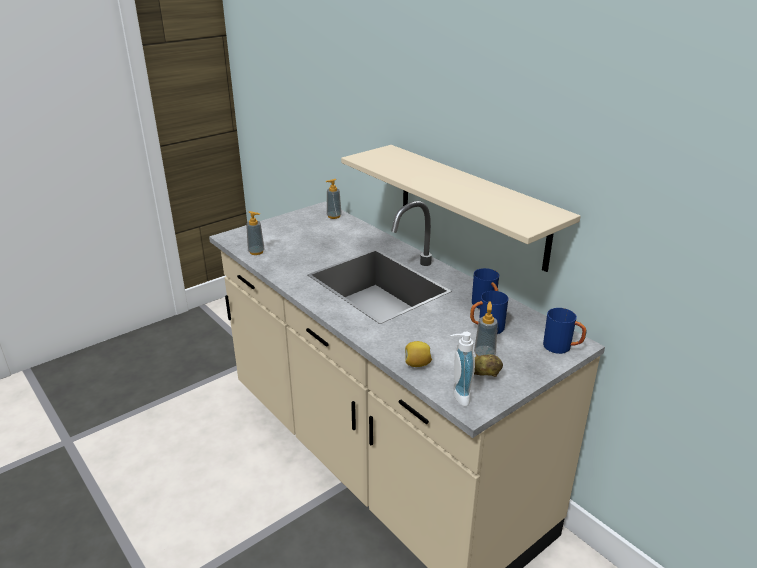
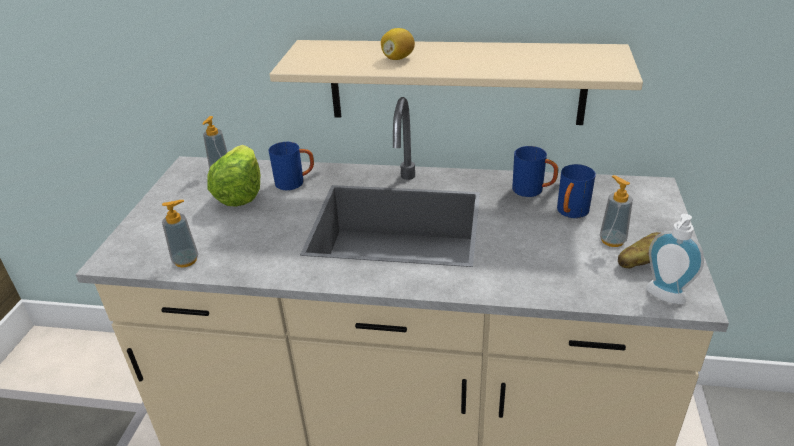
camera: 40 degrees left, 5 degrees up
lemon [405,341,432,367] -> lemon moved to [381,28,415,60]
blue mug [543,308,586,354] -> blue mug moved to [269,142,314,190]
none -> lettuce [207,145,261,207]

